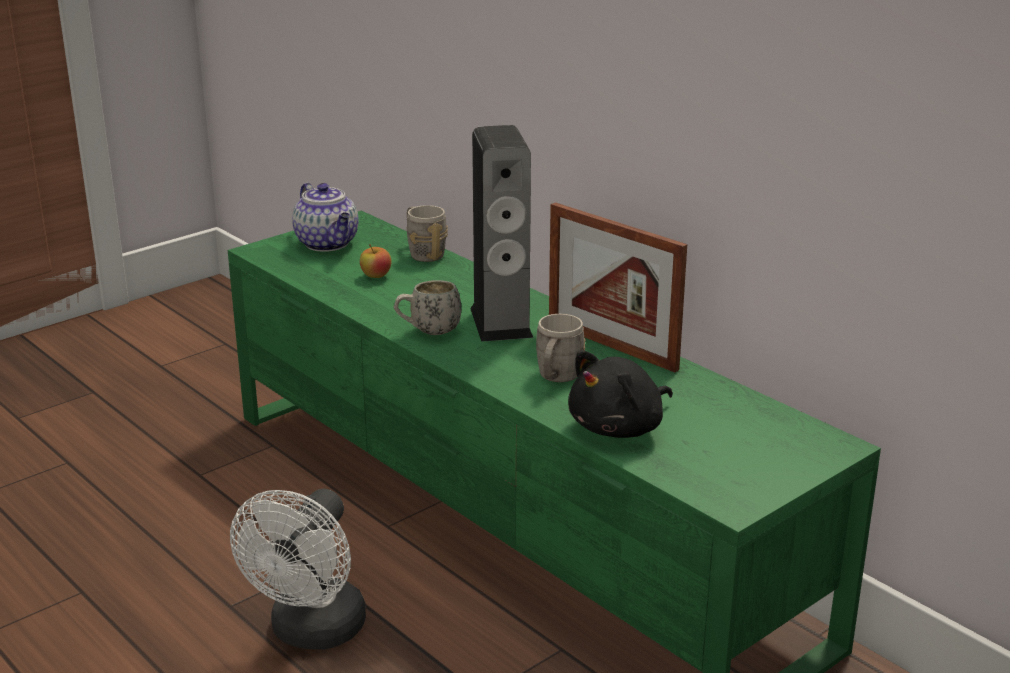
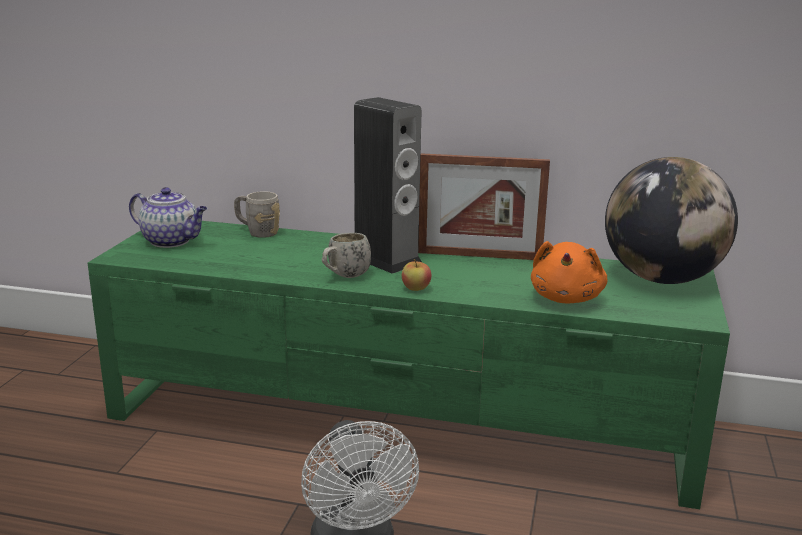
camera: 35 degrees left, 5 degrees down
apple [360,244,391,278] -> apple moved to [402,259,431,291]
grey mug [536,314,586,382] -> none
black plush toy [568,350,673,438] -> orange plush toy [531,241,607,303]
none -> globe [605,157,738,284]

